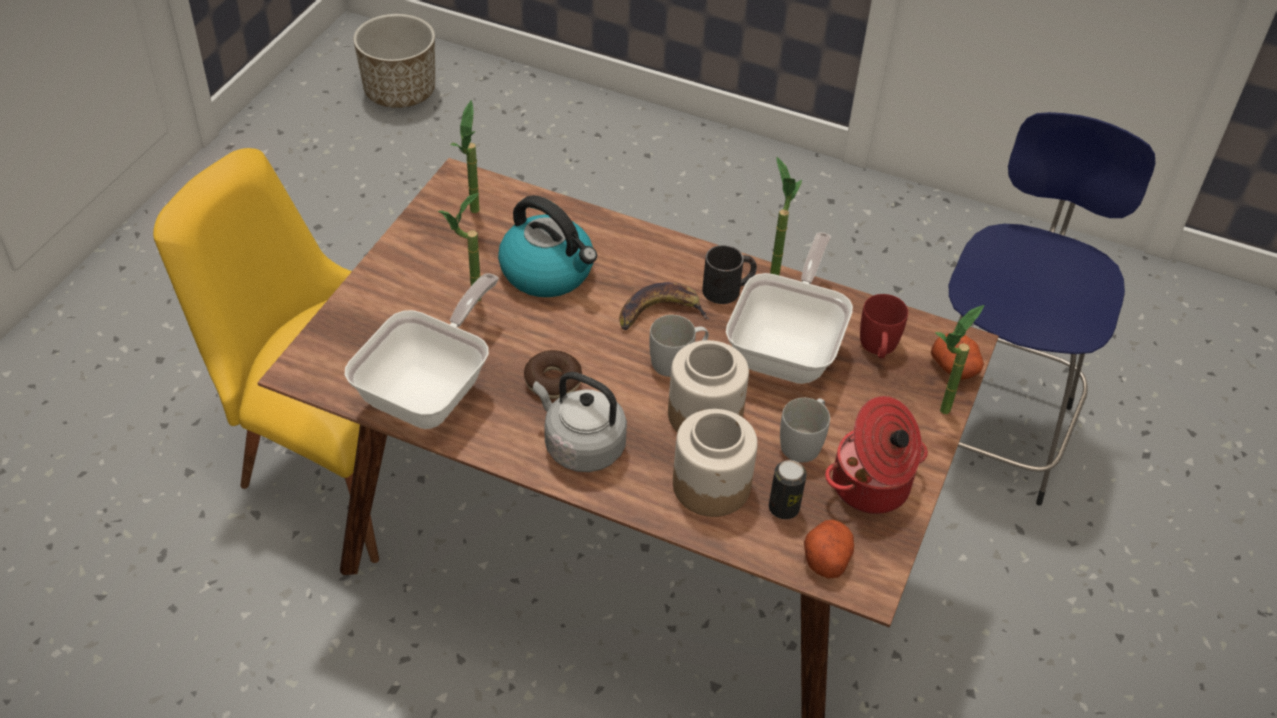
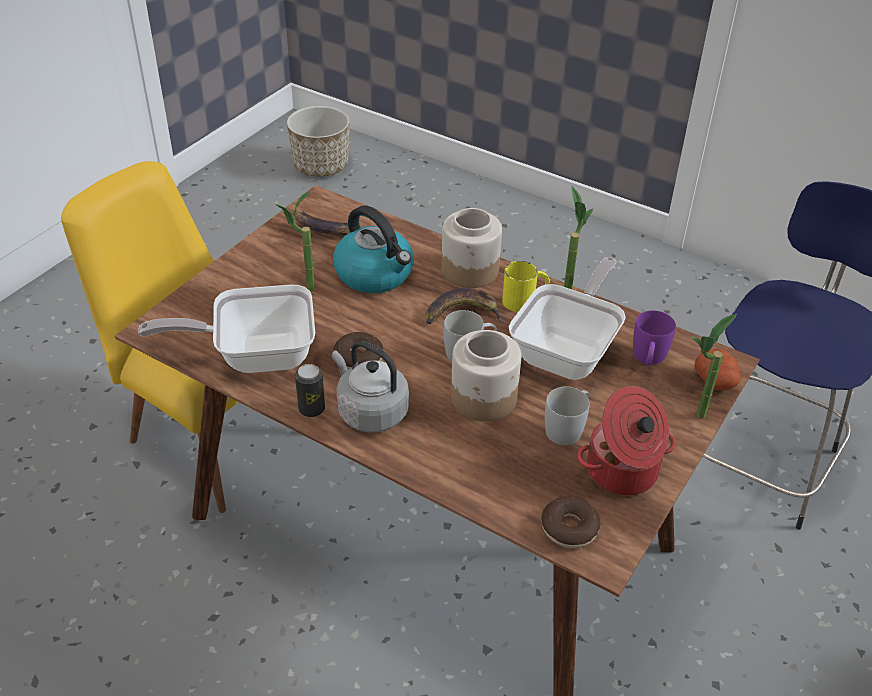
camera: 10 degrees right, 5 degrees down
frying pan [345,273,499,429] -> frying pan turned 135 degrees counterclockwise [138,285,315,373]
potted plant [450,100,479,213] -> banana [295,210,361,235]
jar [673,409,758,517] -> jar moved to [441,208,502,288]
black mug [702,245,757,304] -> yellow mug [502,261,550,312]
can [769,460,807,519] -> can moved to [295,364,325,417]
potato [804,520,854,578] -> donut [541,496,601,548]
red mug [860,294,908,358] -> purple mug [633,310,676,366]

